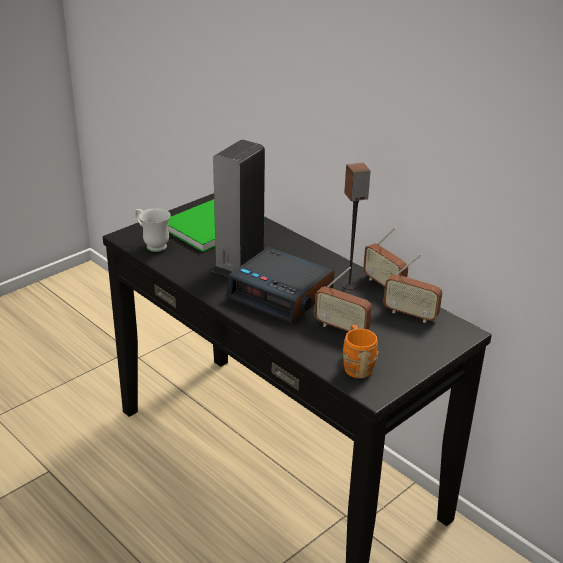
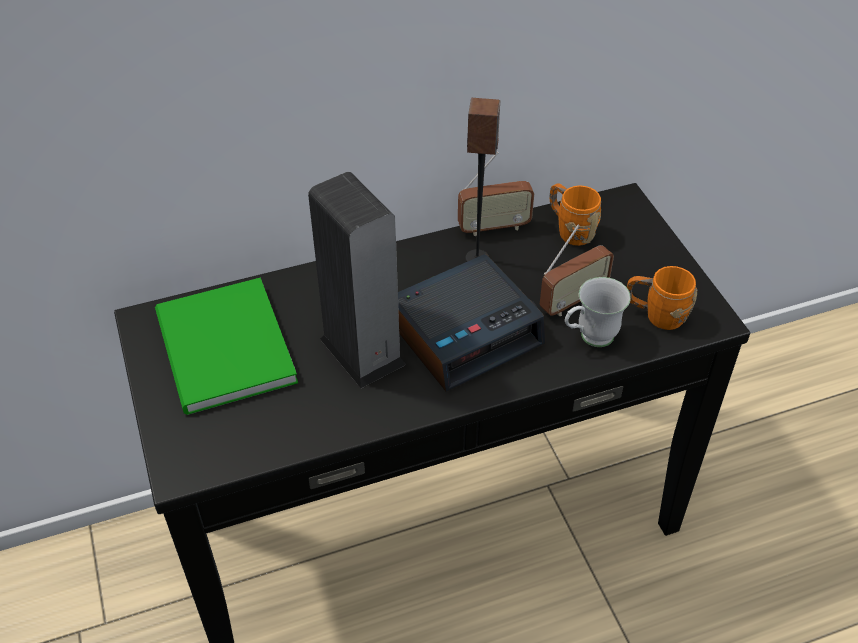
camera: 65 degrees left, 15 degrees up
white mug [135,208,171,252] -> white mug moved to [565,277,631,347]
radio [383,254,443,323] -> orange mug [549,183,601,246]

